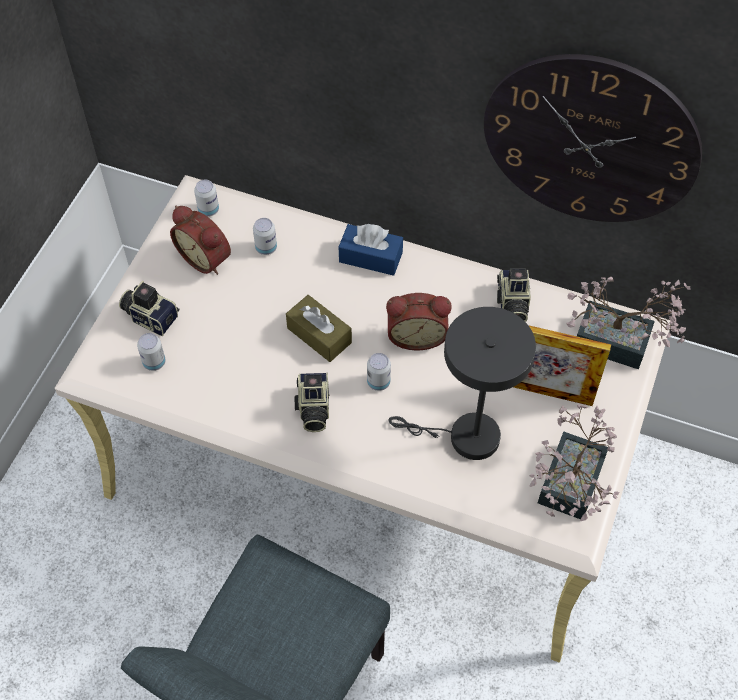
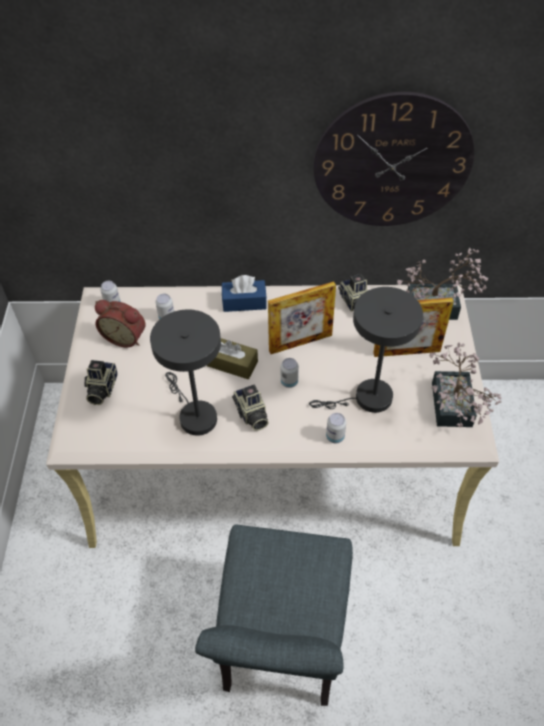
camera: 20 degrees left, 5 degrees down
camera [119,280,179,336] -> camera turned 90 degrees counterclockwise [84,360,118,405]
can [137,333,166,371] -> can moved to [326,413,346,443]
alarm clock [386,293,451,350] -> picture frame [268,281,336,354]
none -> grey table lamp [150,309,221,436]

